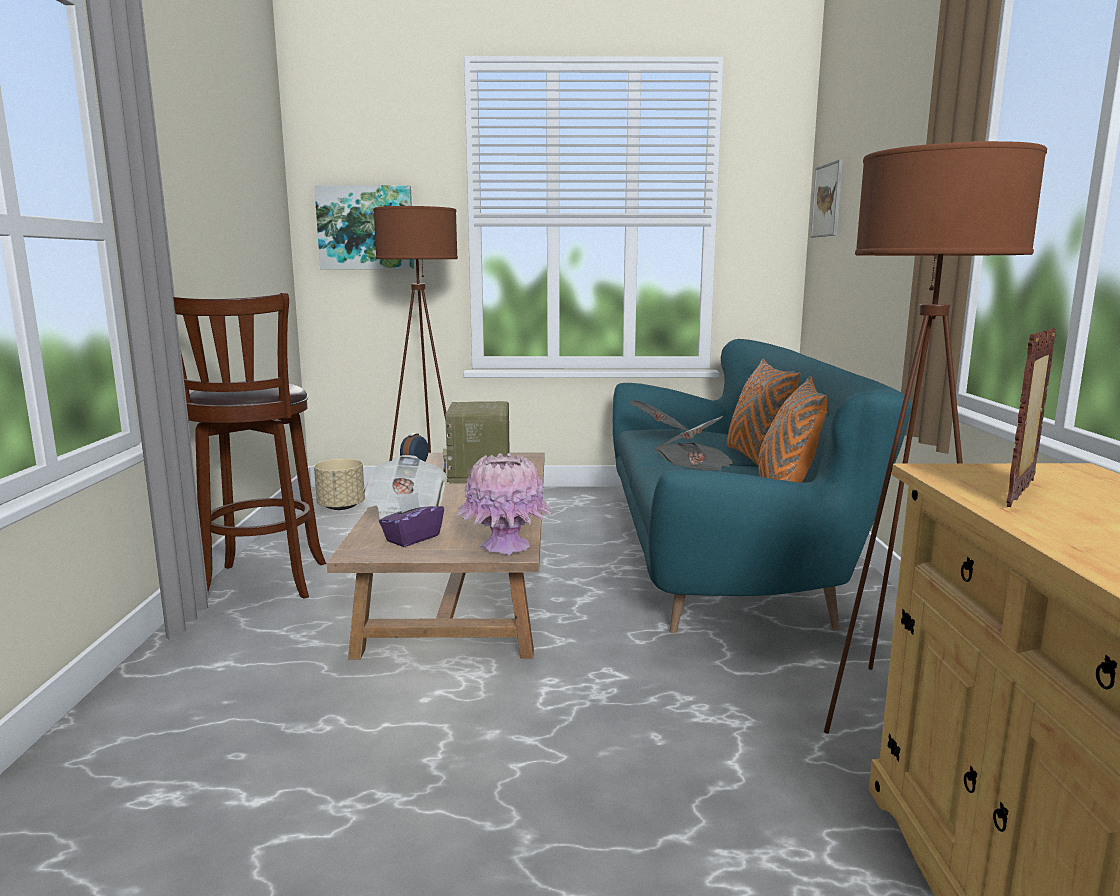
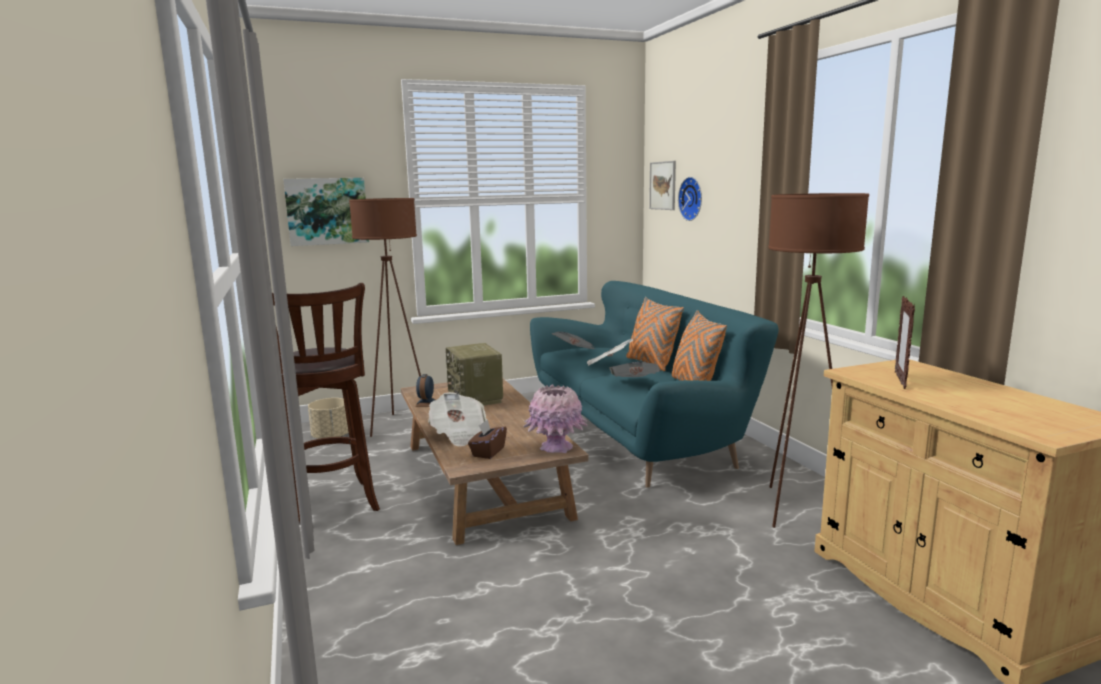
camera: 20 degrees left, 0 degrees up
purple tissue box [379,493,444,547] -> brown tissue box [468,419,507,459]
none -> wall clock [678,177,702,221]

